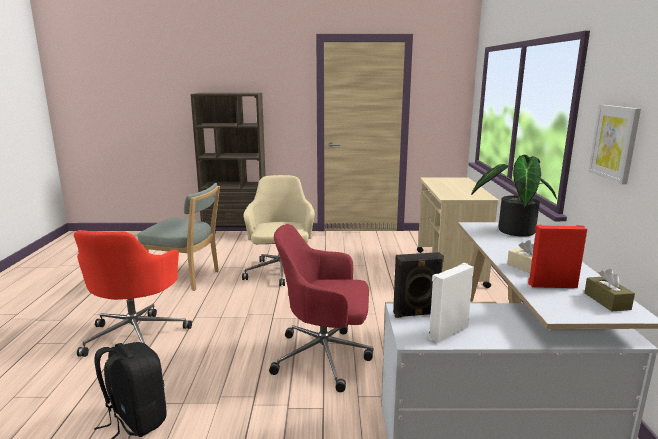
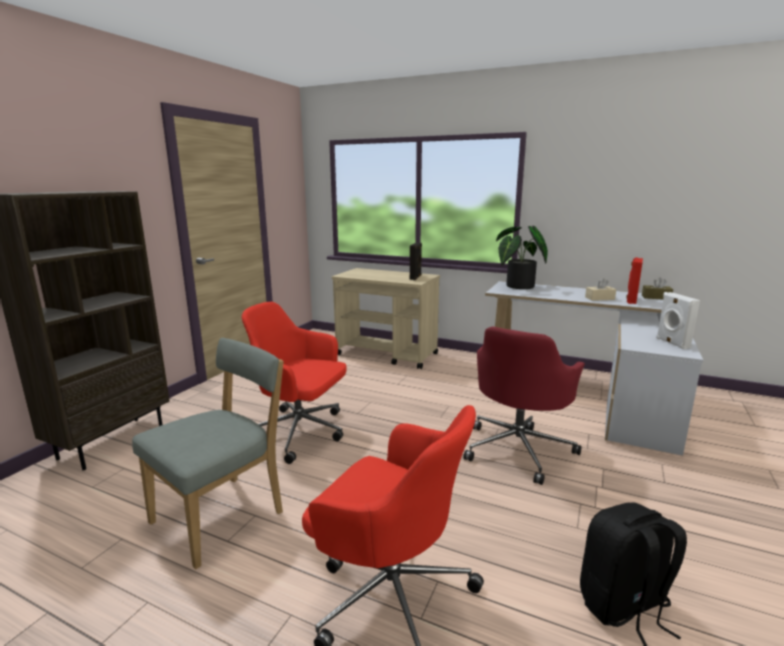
camera: 65 degrees left, 0 degrees up
beige office chair [242,175,315,286] -> red office chair [242,302,347,464]
black speaker [393,252,444,318] -> black speaker moved to [410,242,422,280]
picture [588,105,641,184] -> none

